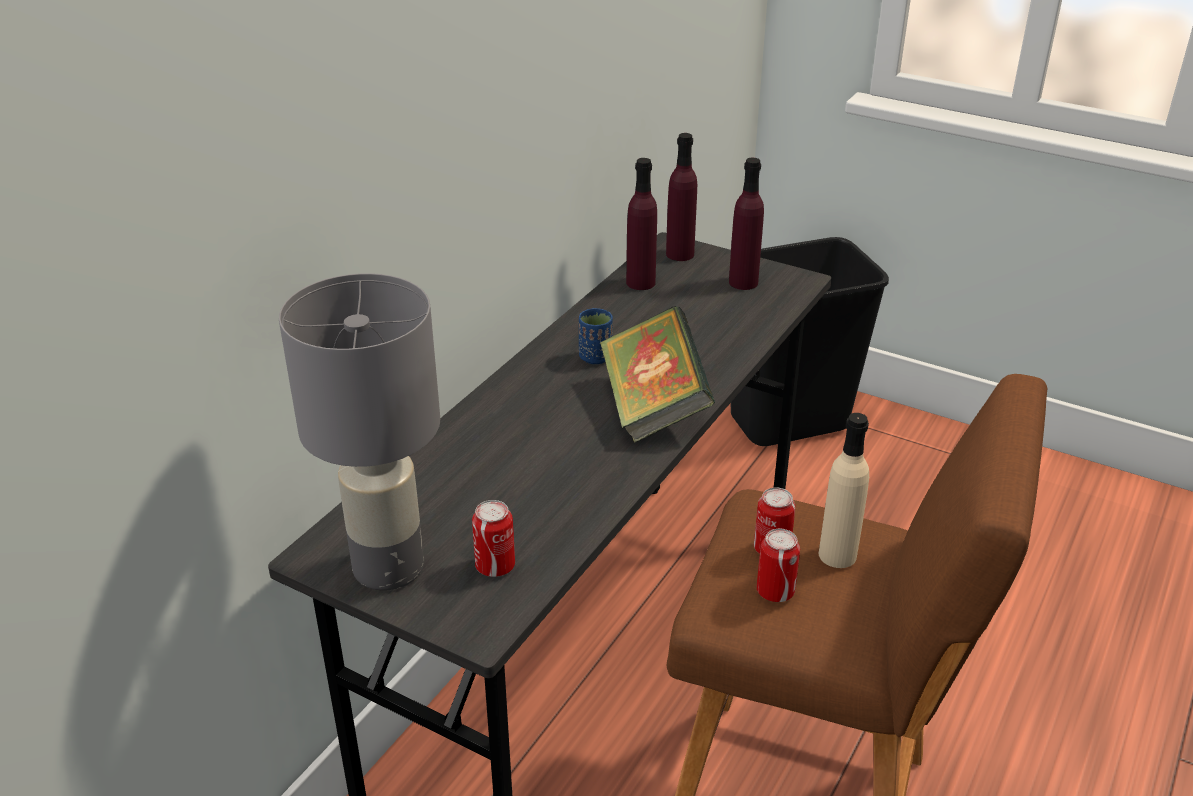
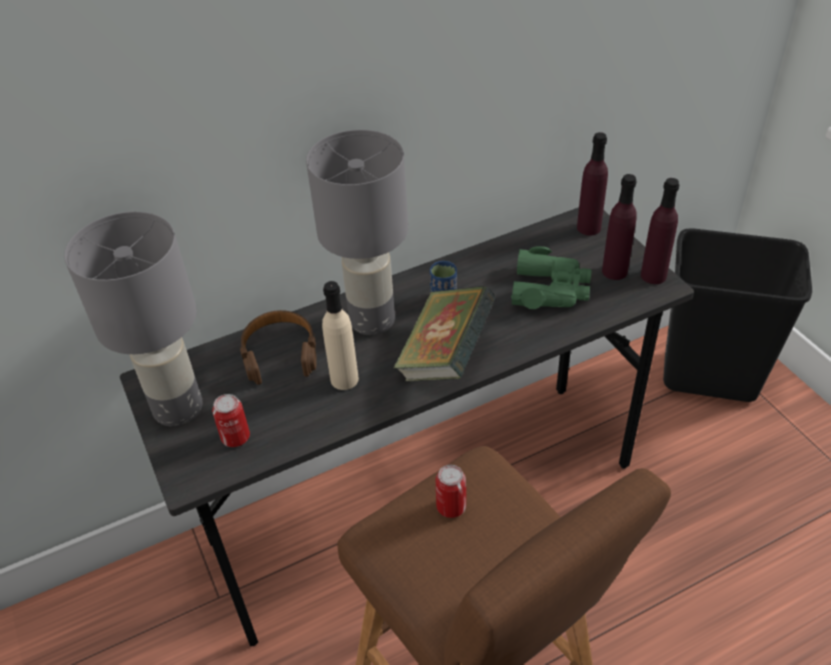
camera: 35 degrees right, 10 degrees up
purple bottle [626,158,657,290] -> purple bottle moved to [641,178,679,284]
can [757,528,800,602] -> none
beige bottle [819,413,869,568] -> beige bottle moved to [322,281,359,390]
none -> brown headphones [240,310,317,385]
none -> grey table lamp [306,130,408,335]
none -> green binoculars [511,246,592,309]

